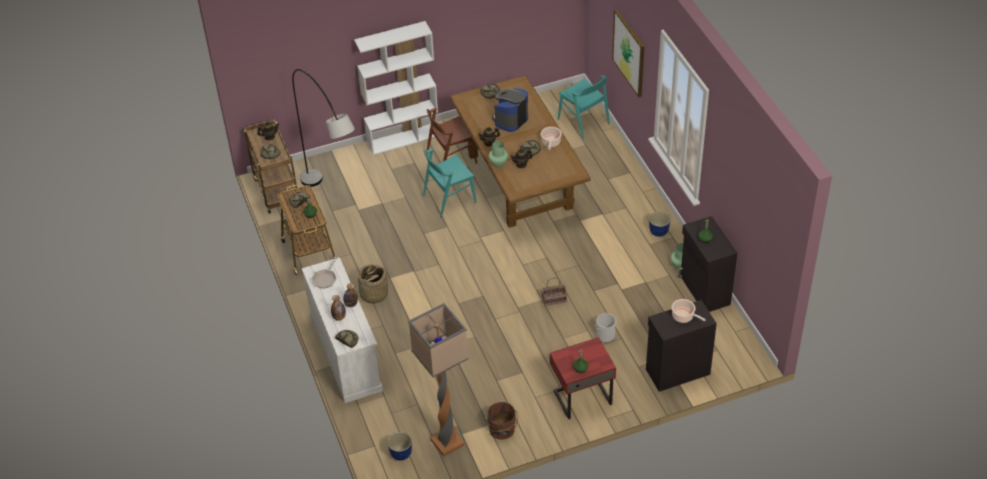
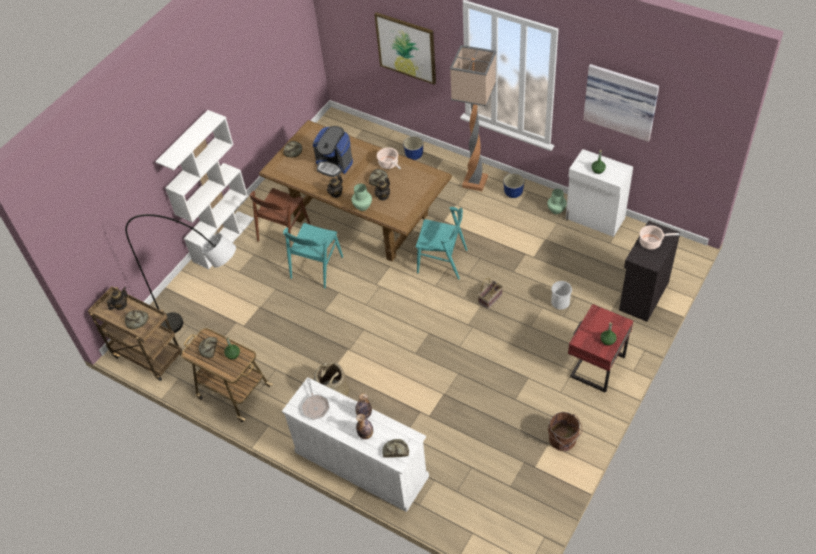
camera: 35 degrees left, 5 degrees up
planter [387,432,412,461] -> planter moved to [403,136,423,160]
floor lamp [408,303,469,457] -> floor lamp moved to [450,45,497,191]
coffee machine [492,88,528,132] -> coffee machine turned 60 degrees counterclockwise [313,126,353,177]
turquoise chair [558,75,610,139] -> turquoise chair moved to [416,207,468,279]
black cabinet [678,216,737,312] -> white cabinet [566,149,633,237]
none -> picture [583,64,659,142]

